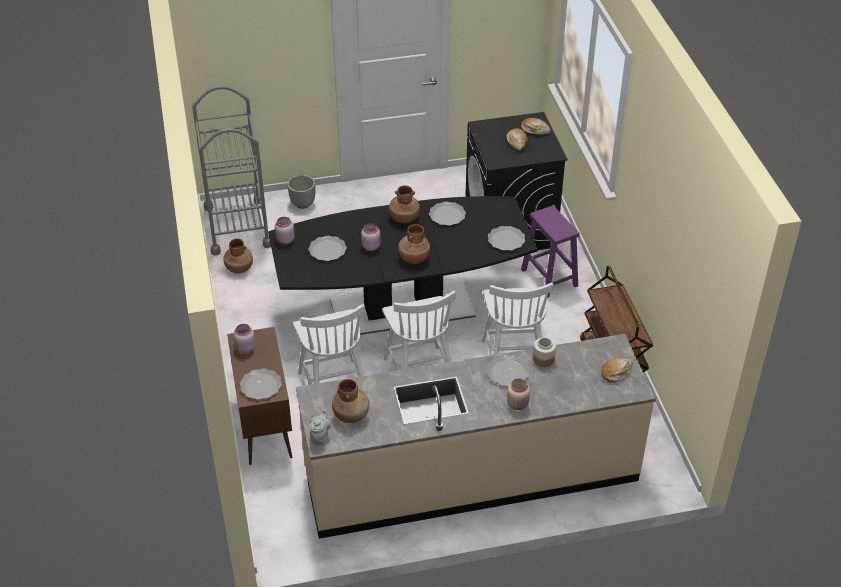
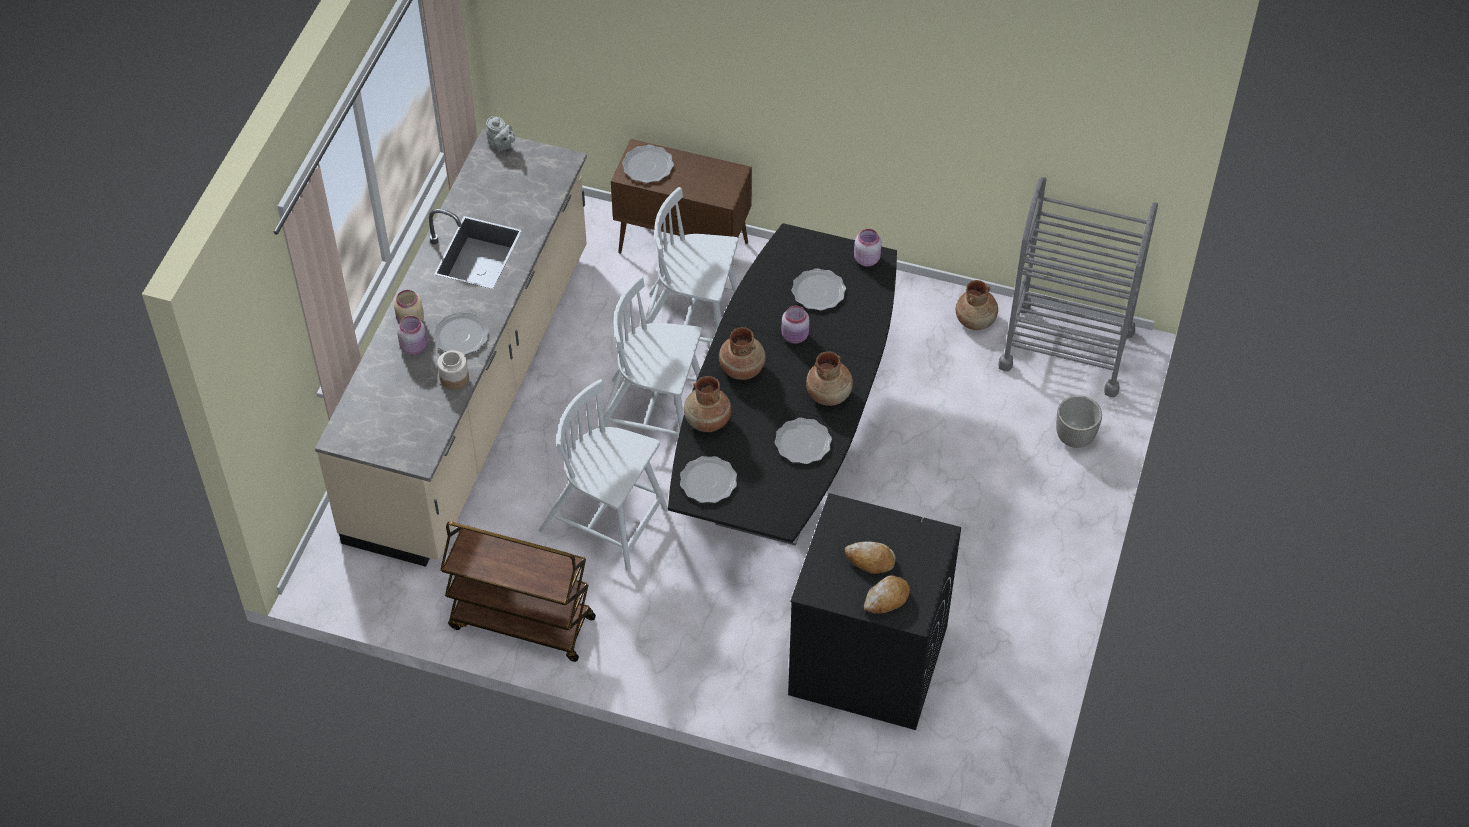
camera: 120 degrees right, 10 degrees up
pink jar [233,324,255,353] -> pink jar moved to [397,316,427,355]
brown vase [332,379,369,423] -> brown vase moved to [684,376,731,432]
purple stool [521,206,580,298] -> none
bread [601,357,632,382] -> none

